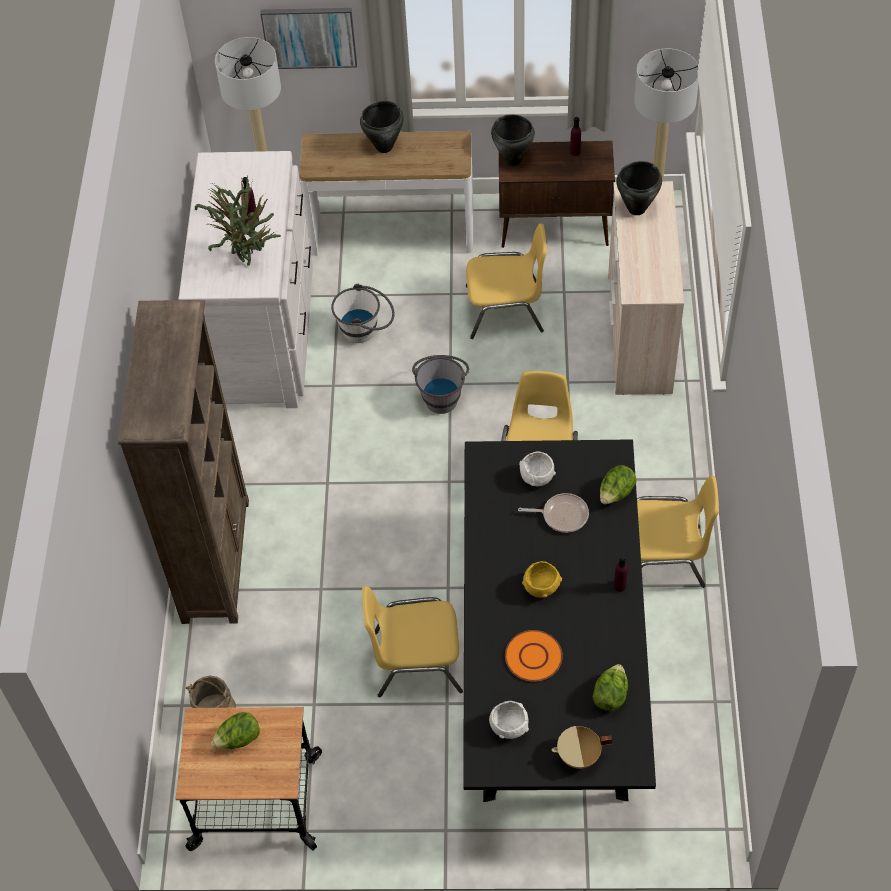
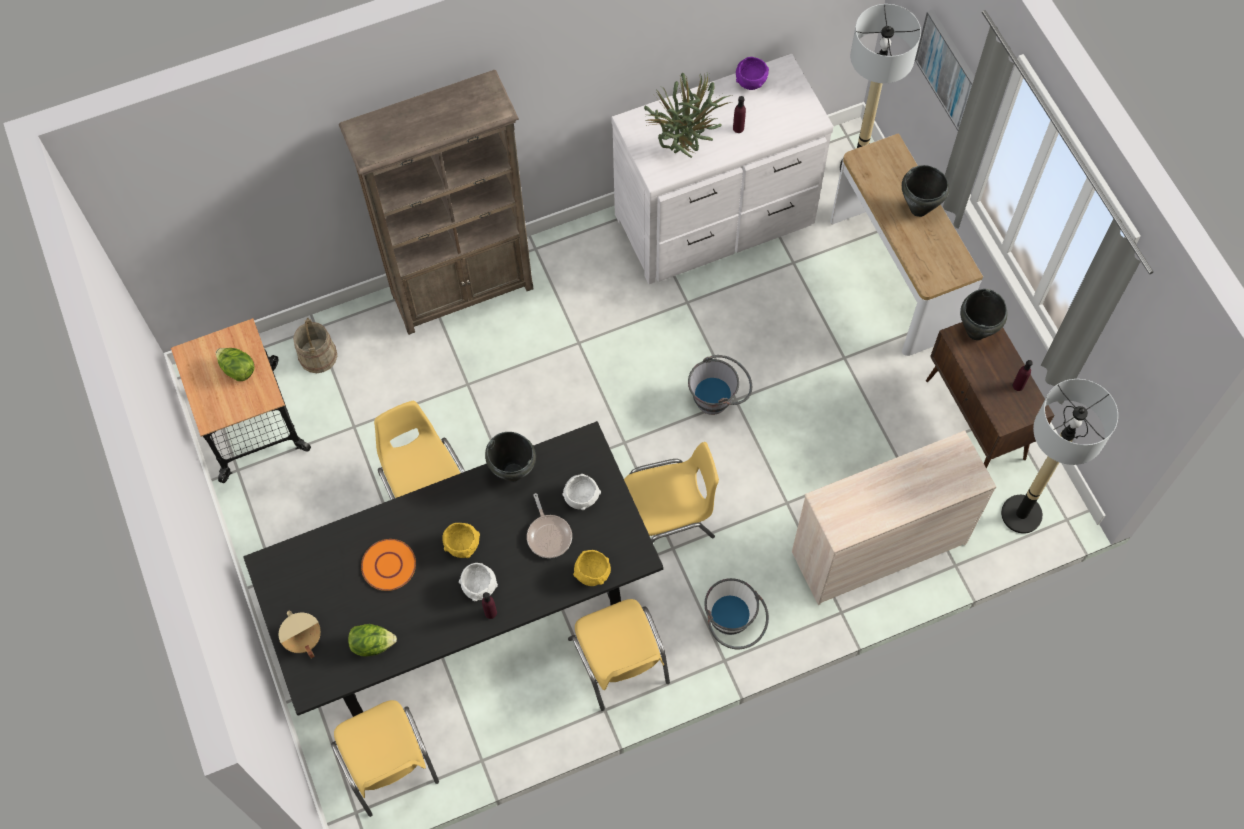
camera: 65 degrees right, 10 degrees up
white bucket [331,284,395,343] -> white bucket moved to [704,578,769,649]
yellow chair [466,223,547,339] -> yellow chair moved to [331,700,439,817]
white bowl [489,701,529,739] -> white bowl moved to [459,563,498,601]
lettuce [600,465,636,504] -> yellow bowl [573,550,611,586]
black cooking pot [616,161,662,215] -> black cooking pot moved to [485,432,536,482]
none -> purple bowl [736,57,769,90]

